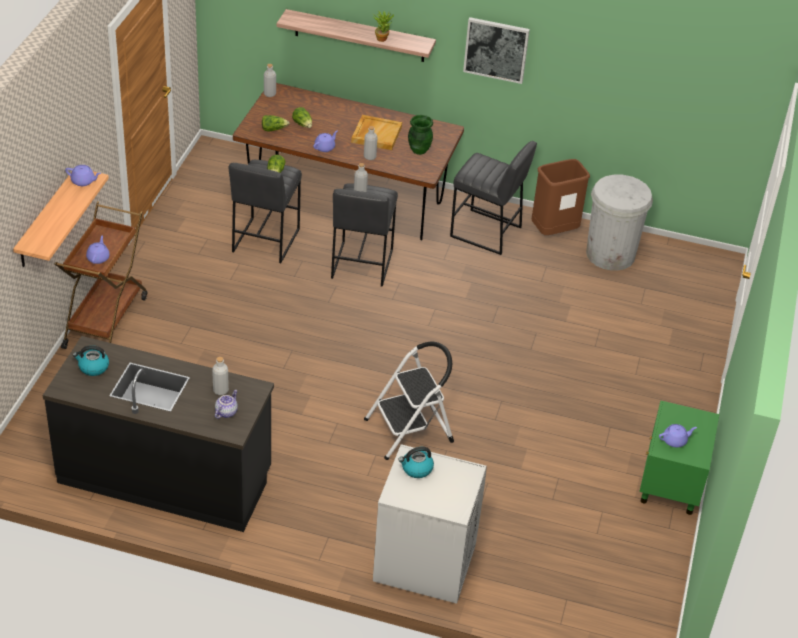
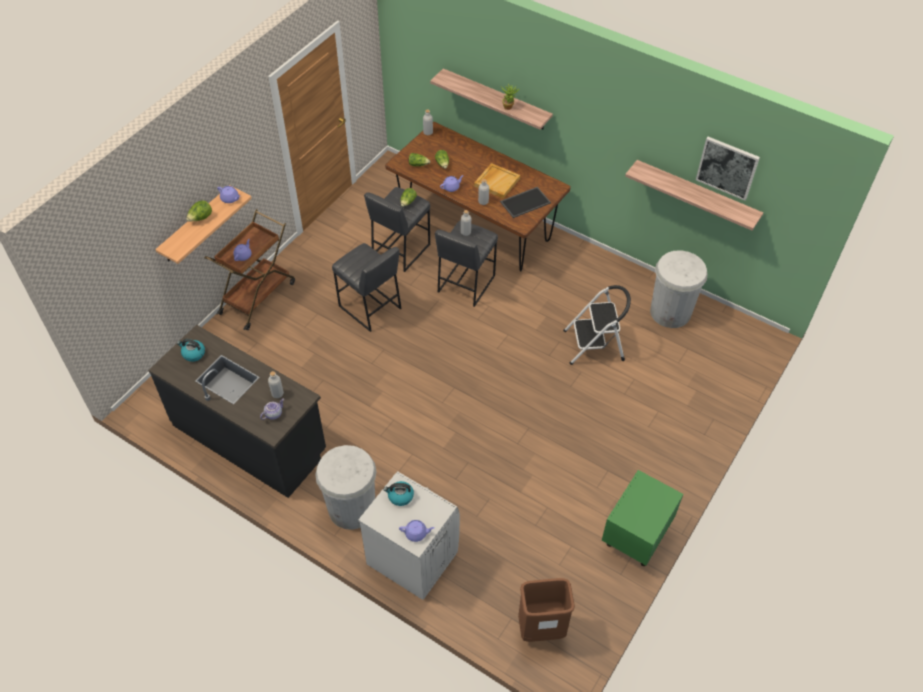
camera: 20 degrees right, 10 degrees up
step ladder [364,342,454,460] -> step ladder moved to [563,285,631,365]
green vase [408,115,433,155] -> tray [500,187,551,218]
grey stool [450,141,537,255] -> grey stool moved to [332,243,401,332]
picture [463,17,530,84] -> picture moved to [696,137,760,201]
brown trash can [532,159,590,235] -> brown trash can moved to [518,578,575,642]
purple teapot [659,424,697,448] -> purple teapot moved to [399,520,434,542]
none -> lettuce [186,200,212,222]
none -> white trash can [315,445,377,530]
none -> shelf [625,160,763,230]

